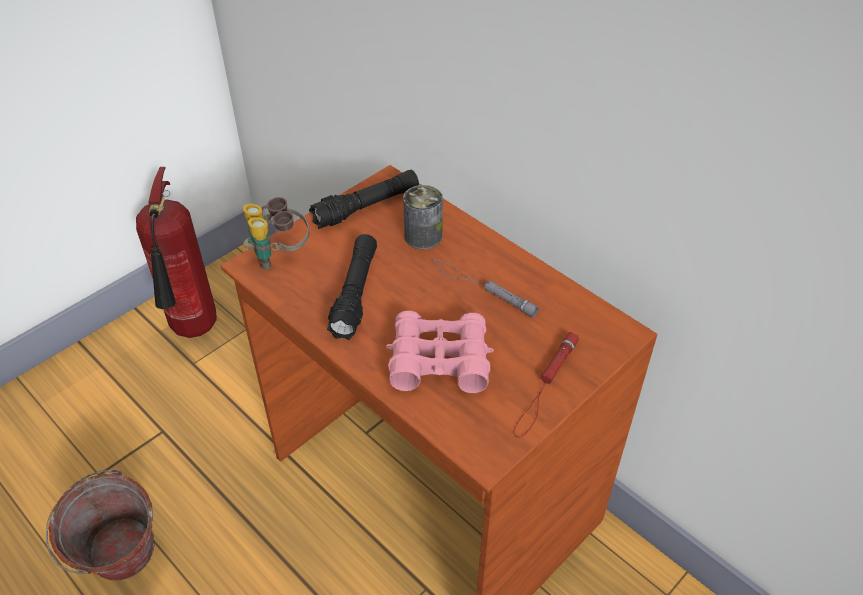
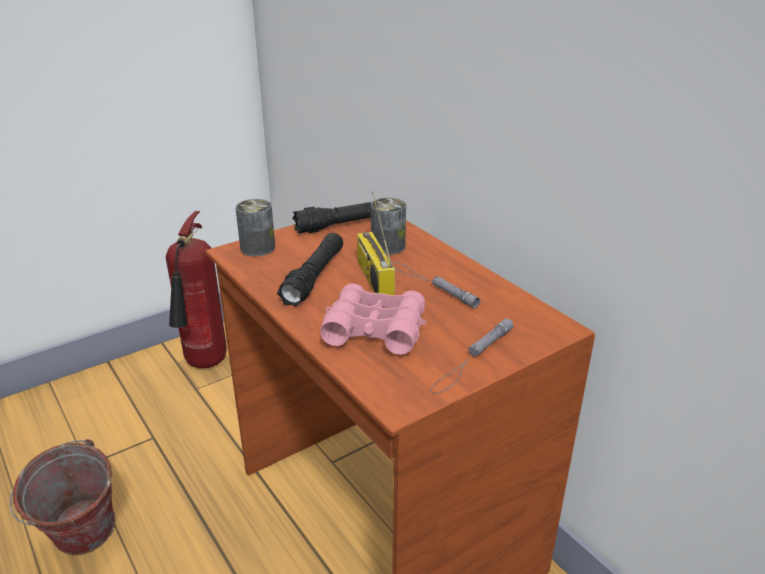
camera: 10 degrees right, 15 degrees down
binoculars [243,197,309,270] -> can [235,199,275,256]
red flashlight [514,332,579,438] -> grey flashlight [430,318,514,394]
none -> radio [357,191,395,295]

